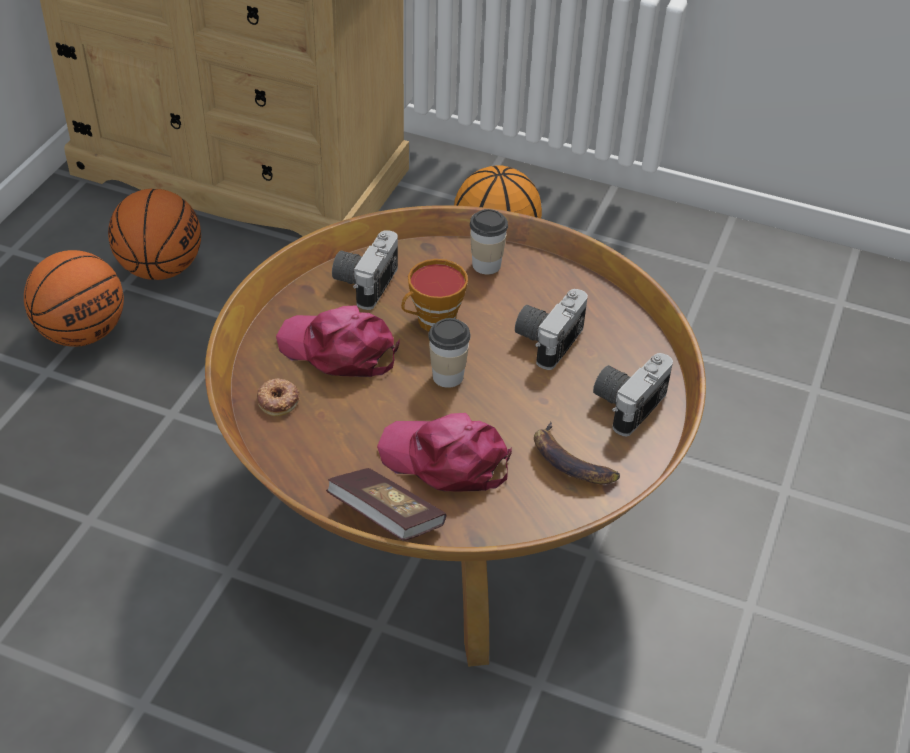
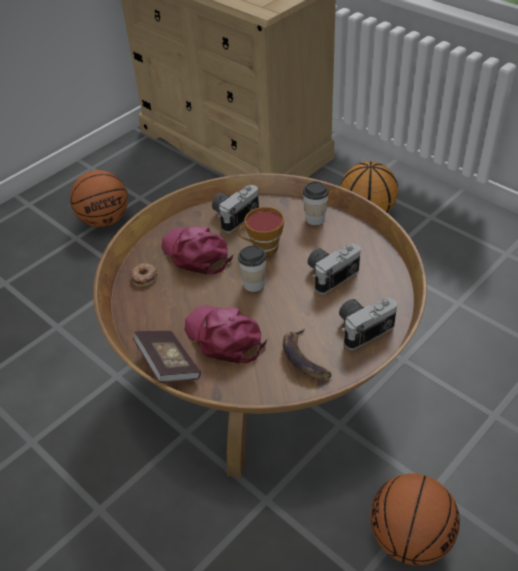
camera: 25 degrees right, 0 degrees up
basketball [108,189,201,280] -> basketball moved to [370,473,460,565]

